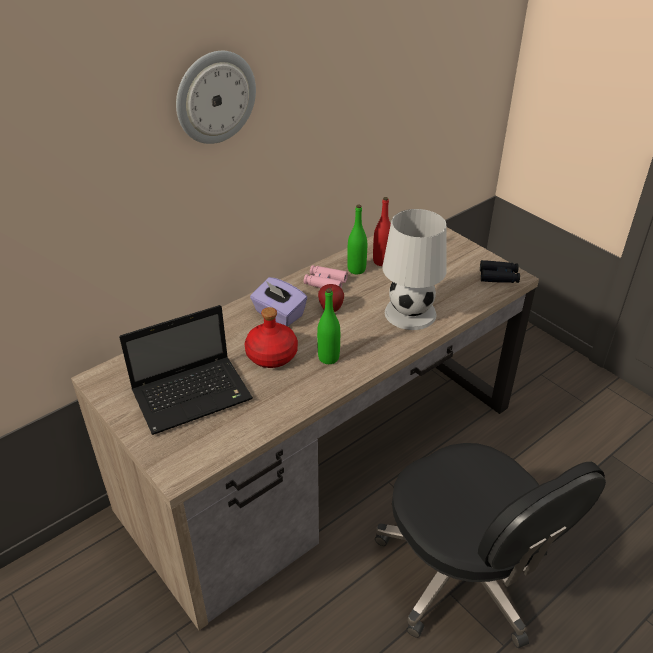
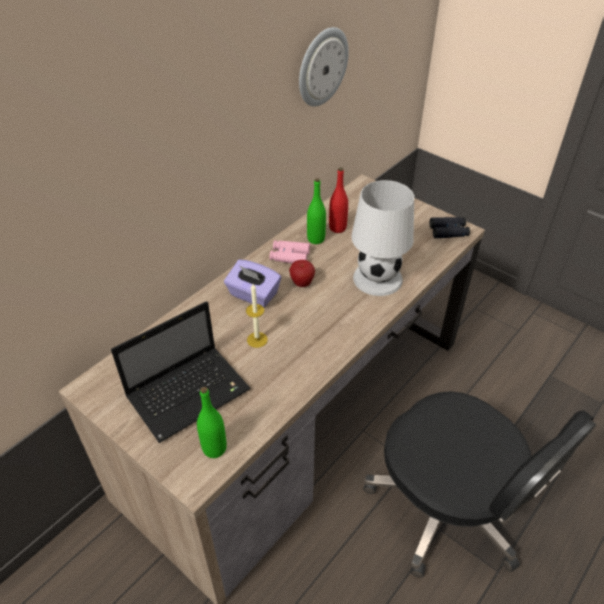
camera: 10 degrees left, 5 degrees up
wall clock [176,51,256,144] -> wall clock moved to [299,27,349,107]
red bottle [245,307,298,368] -> candle [246,284,268,348]
green bottle [317,288,340,364] -> green bottle moved to [197,387,227,458]

